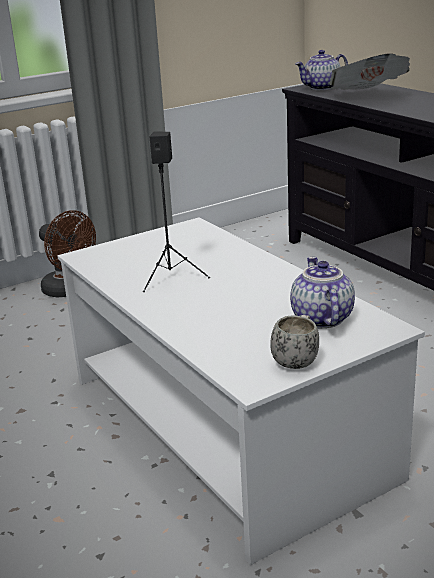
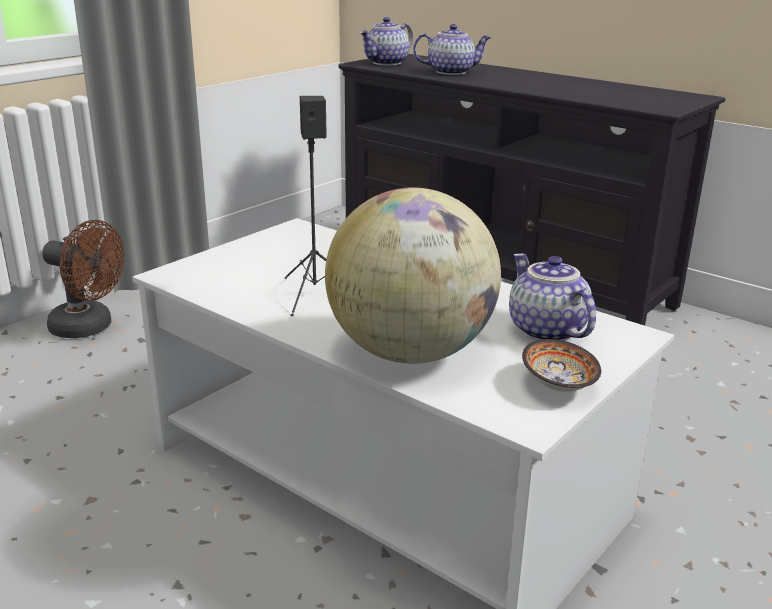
camera: 20 degrees left, 0 degrees up
white mug [270,315,319,369] -> bowl [522,339,601,392]
newspaper [330,53,410,90] -> teapot [413,24,492,75]
none -> globe [325,187,501,364]

